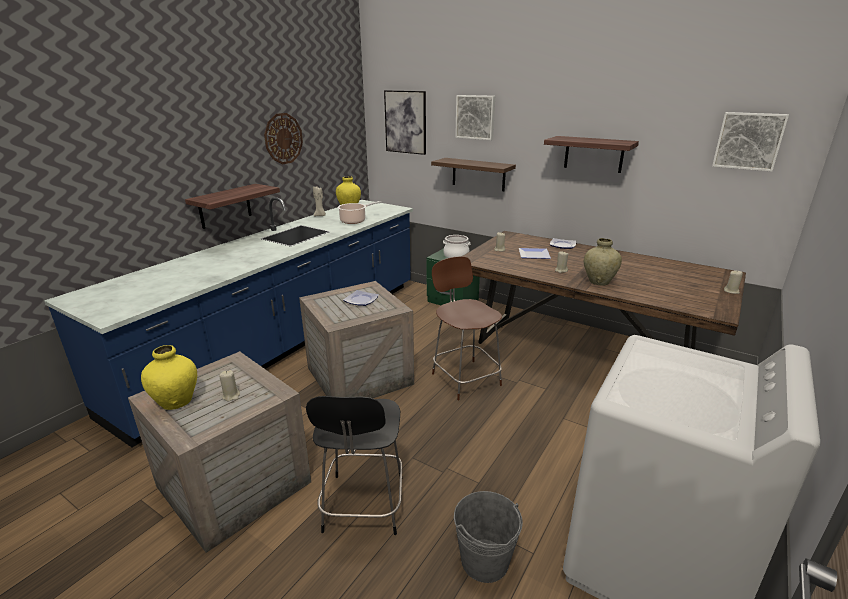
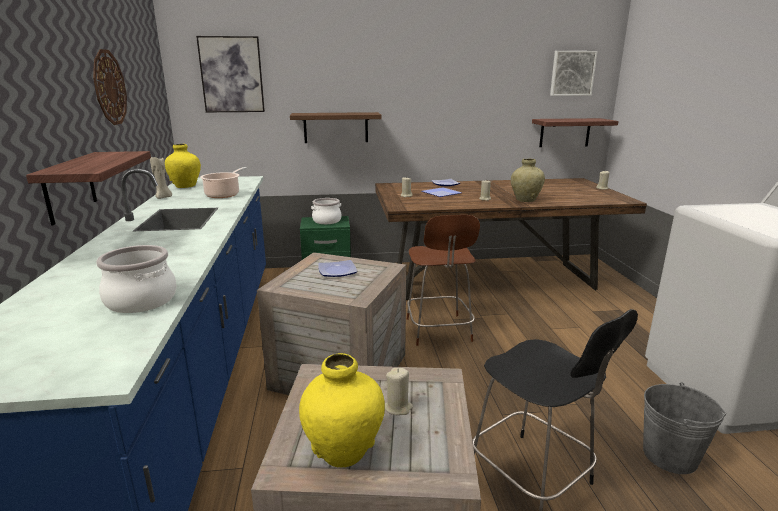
camera: 40 degrees left, 5 degrees down
brown chair [432,256,502,400] -> brown chair turned 120 degrees counterclockwise [407,215,480,346]
picture [455,95,495,140] -> none
shelf [544,136,639,173] -> shelf moved to [532,118,618,147]
none -> cooking pot [96,245,176,313]

